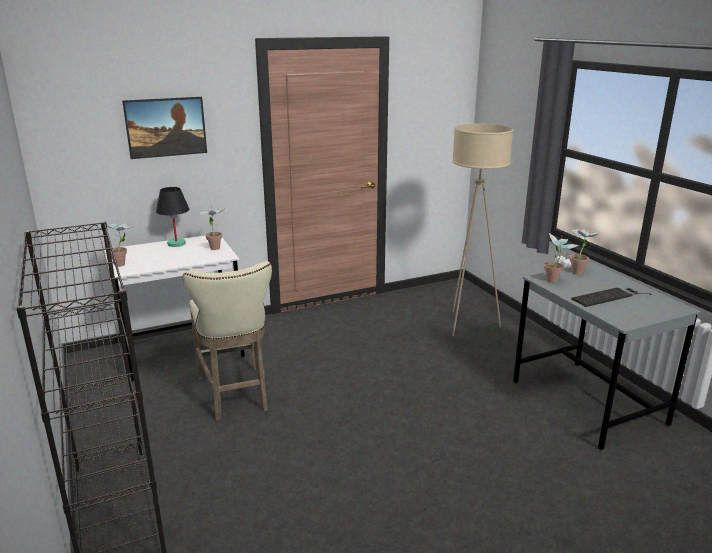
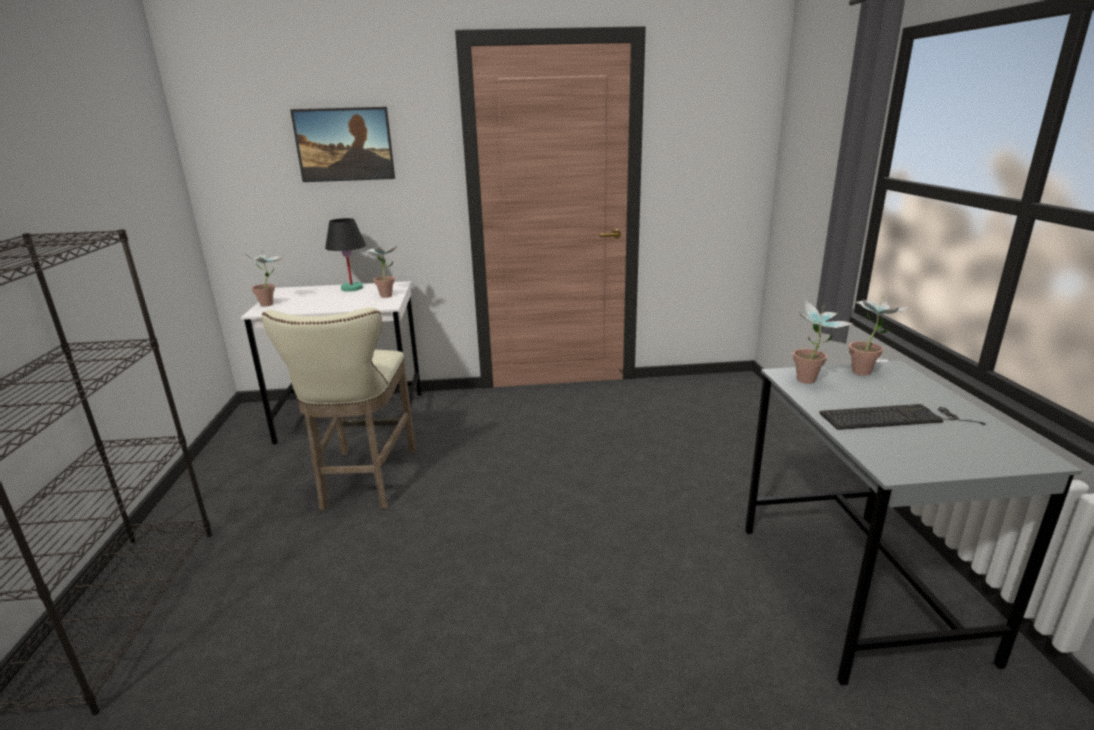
camera: 20 degrees right, 0 degrees up
beige floor lamp [452,123,514,336] -> none

